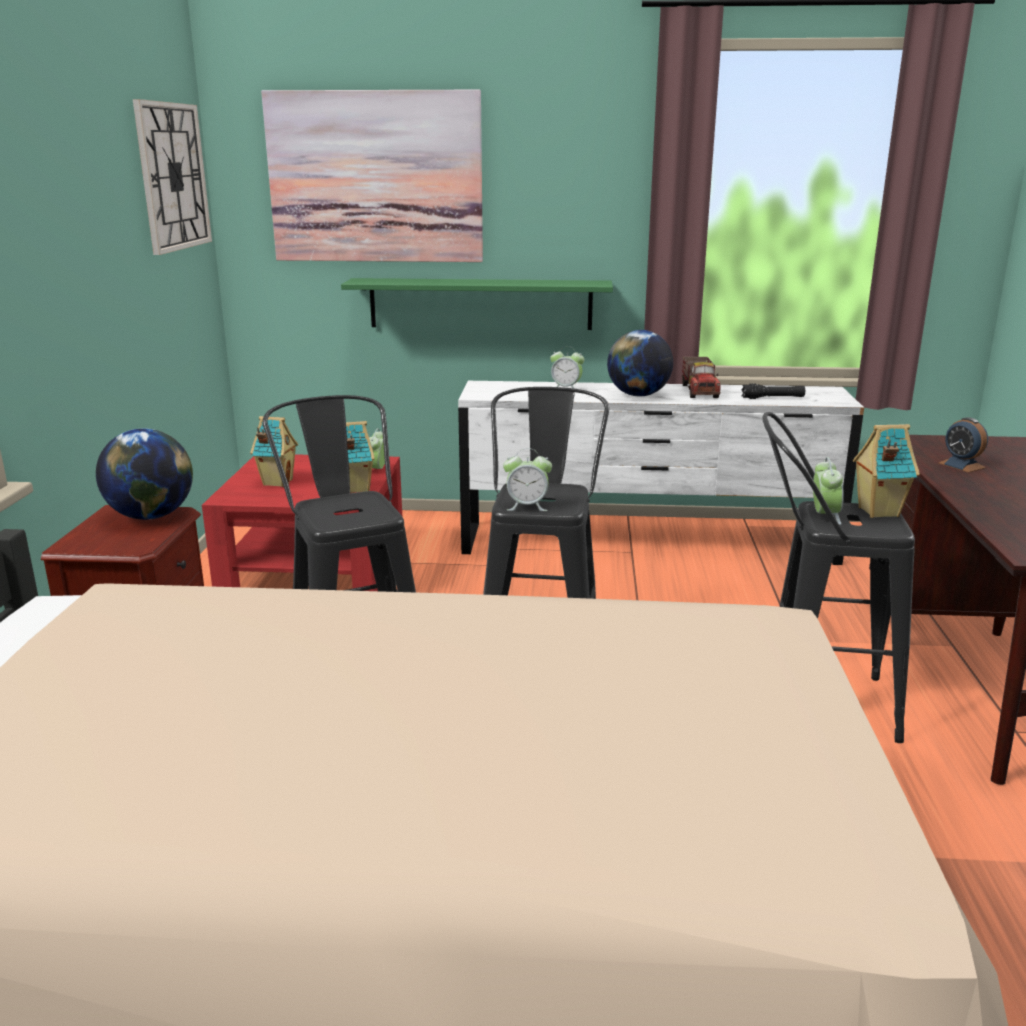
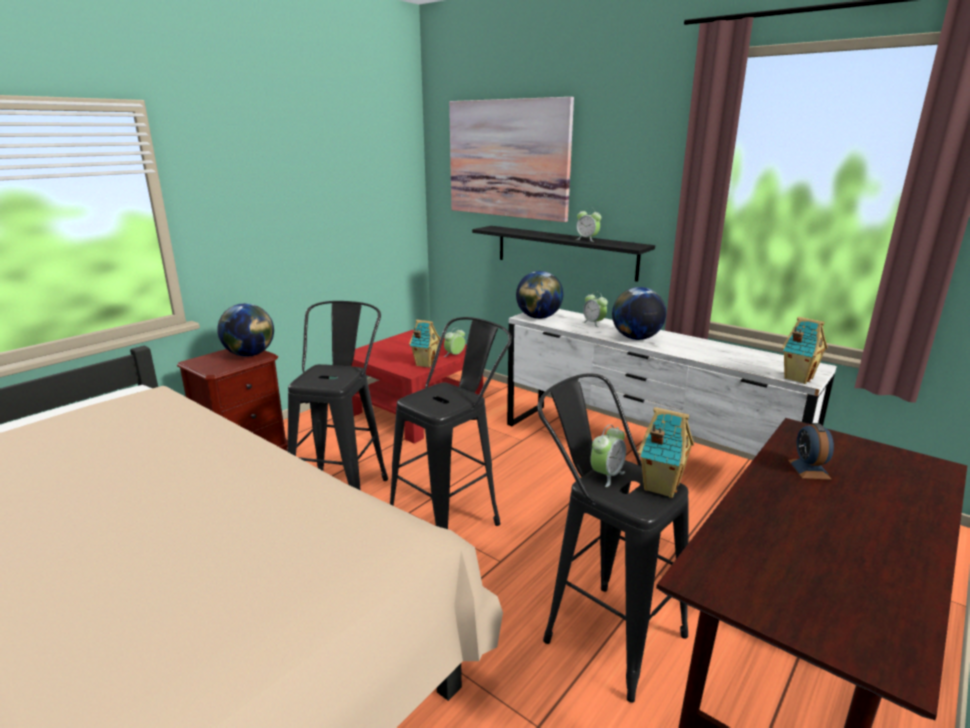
camera: 35 degrees right, 0 degrees up
wall clock [133,99,212,255] -> none
toy house [250,416,298,487] -> toy house moved to [782,317,828,384]
green shelf [341,278,613,330] -> black shelf [472,226,655,282]
alarm clock [503,448,552,511] -> alarm clock moved to [576,207,601,242]
toy truck [682,357,721,398] -> none
black flashlight [741,384,805,399] -> none
none -> globe [516,271,563,319]

